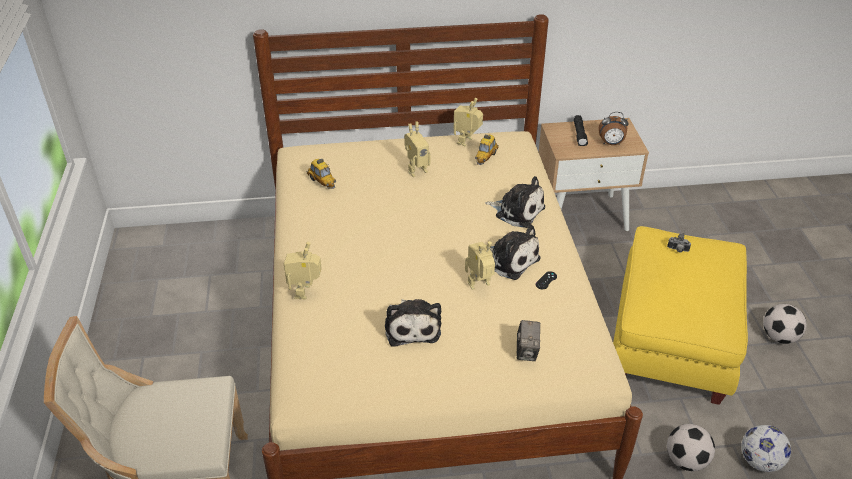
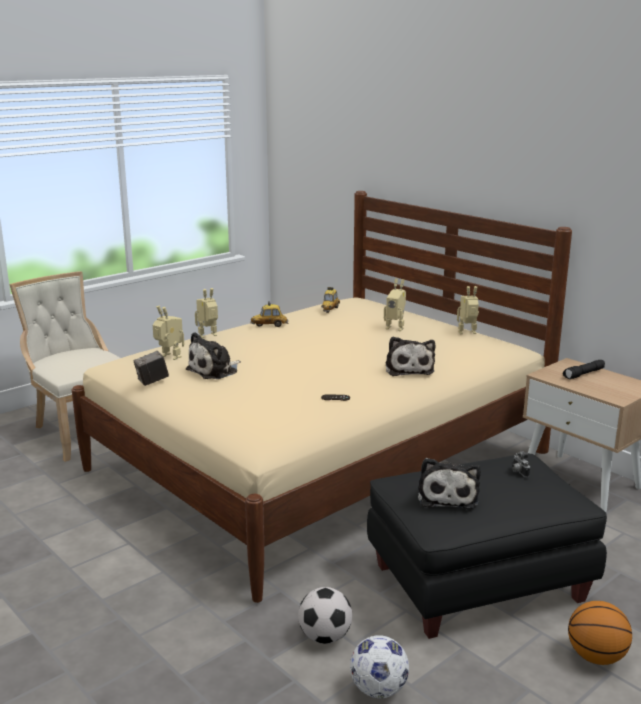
camera: 55 degrees right, 20 degrees down
toy robot [465,241,495,290] -> toy robot moved to [153,306,184,360]
toy car [475,135,499,165] -> toy car moved to [250,301,289,327]
plush toy [490,225,541,280] -> plush toy moved to [418,458,481,509]
camera [517,320,540,361] -> camera moved to [134,351,169,386]
alarm clock [599,112,629,145] -> none
yellow ottoman [613,226,748,405] -> black ottoman [367,453,607,639]
football [763,304,807,344] -> basketball [568,601,632,665]

